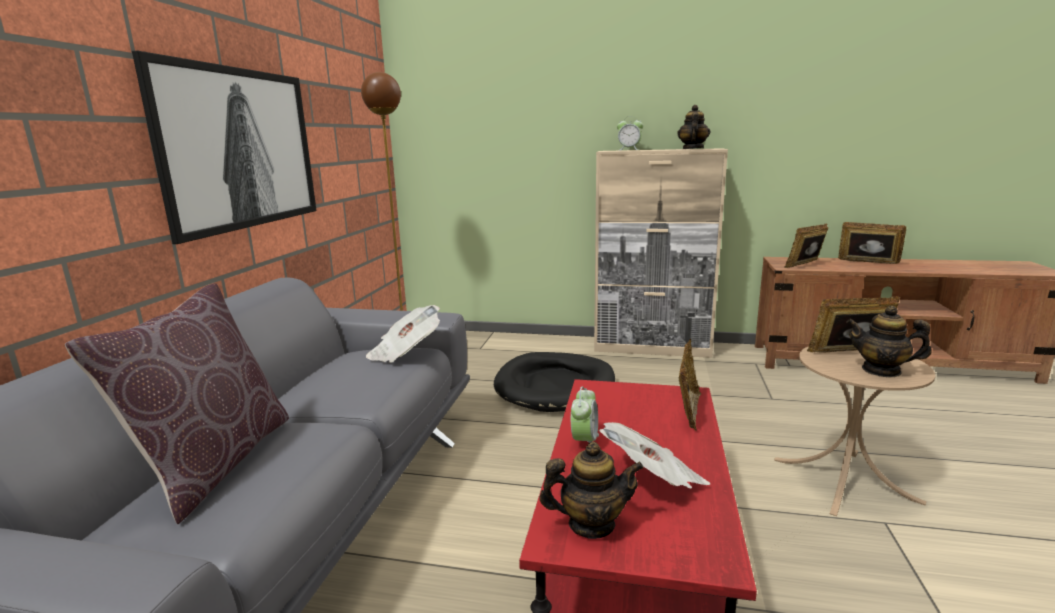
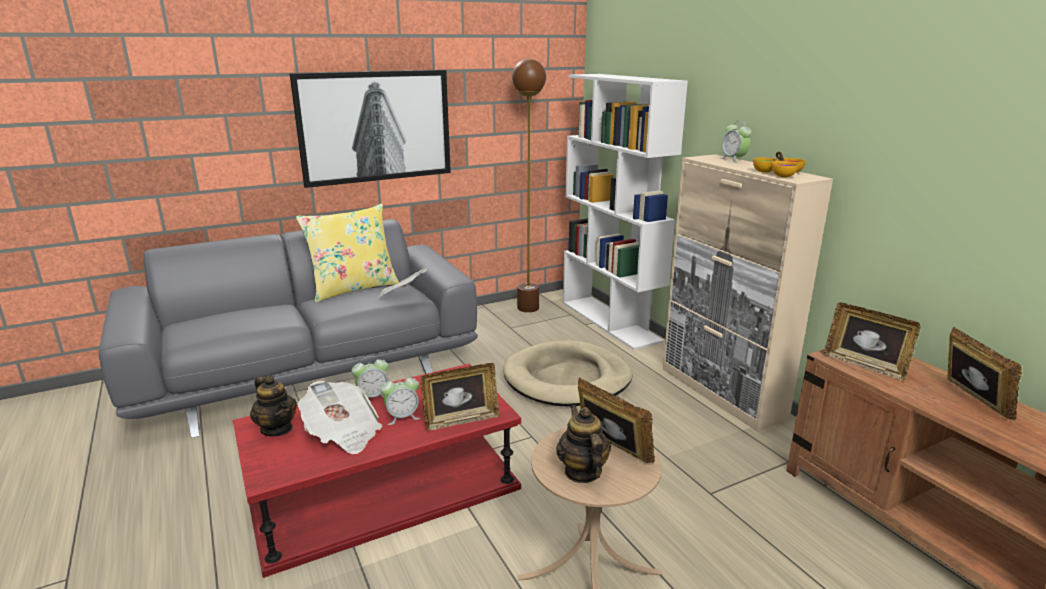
camera: 50 degrees right, 5 degrees up
brown pillow [65,283,289,524] -> none
black dog bed [494,352,615,412] -> beige dog bed [504,340,633,406]
teapot [677,105,710,149] -> bowl [753,152,806,177]
picture frame [784,223,829,268] -> picture frame turned 150 degrees counterclockwise [824,303,921,381]
none -> yellow pillow [296,204,399,302]
none -> alarm clock [380,374,420,425]
none -> white bookcase [563,74,688,350]

